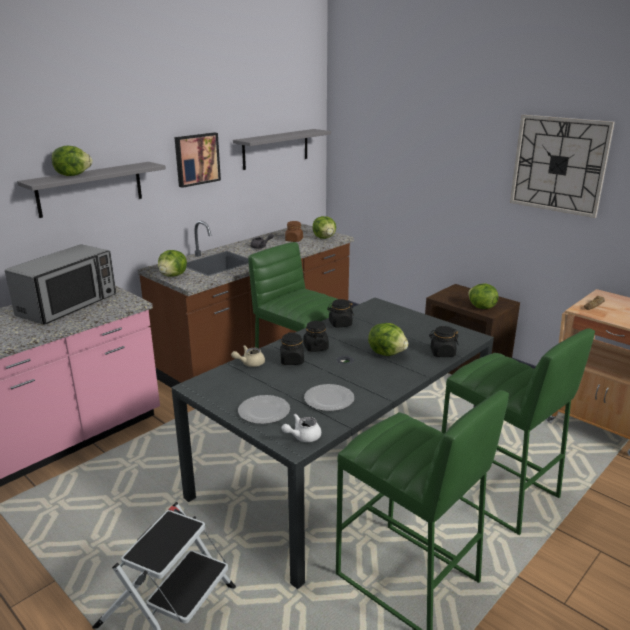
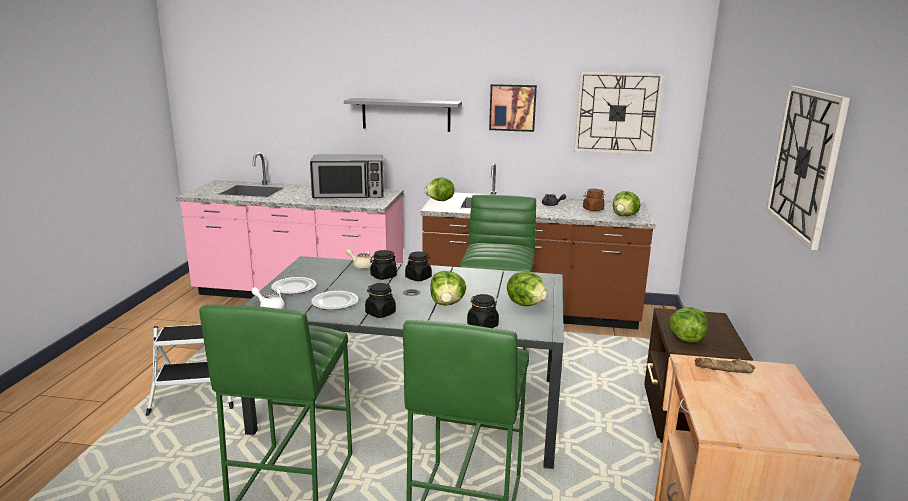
camera: 55 degrees right, 5 degrees down
lettuce [51,145,93,176] -> lettuce moved to [507,271,548,306]
grey shelf [233,129,331,170] -> wall clock [574,71,664,155]
black jar [327,299,354,327] -> black jar moved to [365,283,396,318]

